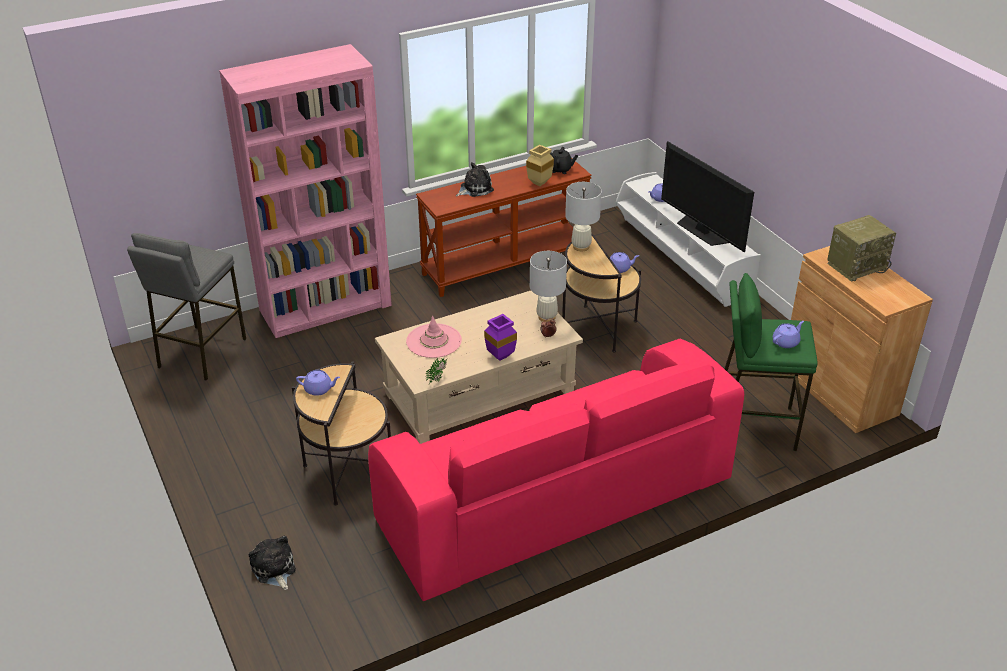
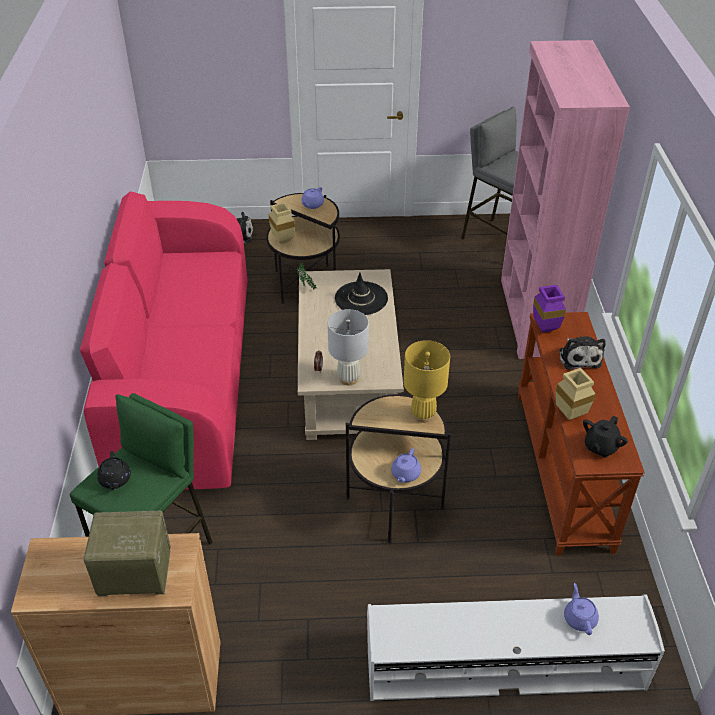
camera: 115 degrees right, 5 degrees up
pink hat [406,315,462,358] -> black hat [335,273,388,315]
purple vase [484,314,517,361] -> purple vase moved to [533,285,566,333]
white table lamp [565,182,602,251] -> yellow table lamp [404,340,450,423]
television [661,141,754,252] -> none
purple teapot [773,321,804,348] -> black teapot [97,451,131,490]
radio [827,215,896,282] -> radio turned 90 degrees clockwise [84,511,171,596]
none -> beige vase [269,202,295,244]

